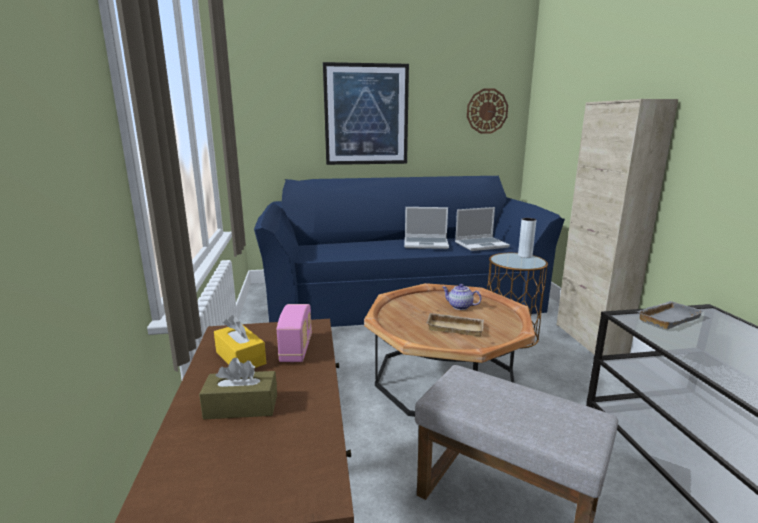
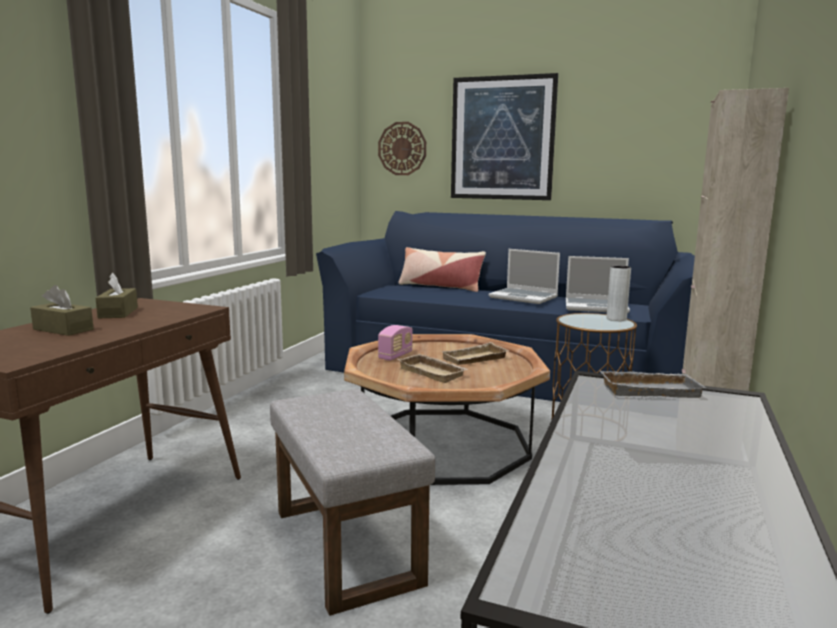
camera: 30 degrees right, 5 degrees down
yellow tissue box [214,315,266,368] -> brown tissue box [96,273,138,318]
radio [277,304,312,362] -> radio moved to [378,325,413,361]
teapot [442,284,481,310] -> beige tray [441,342,510,365]
wall clock [467,88,508,134] -> wall clock moved to [378,122,426,175]
none -> pillow [398,247,486,292]

